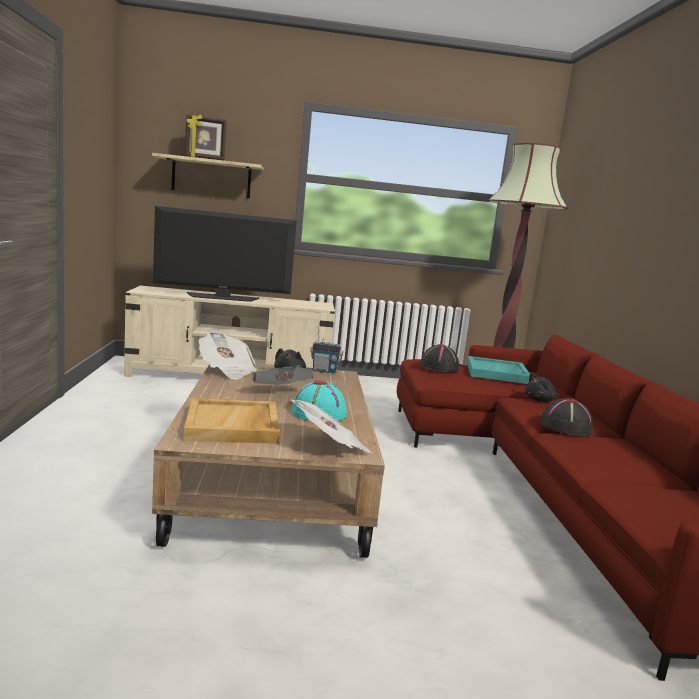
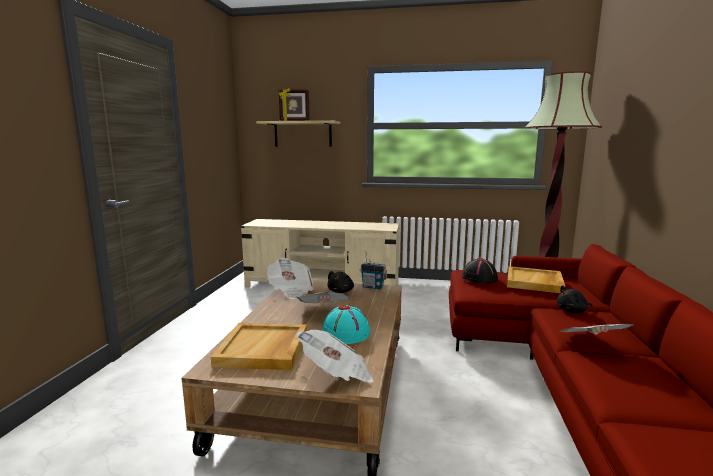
camera: 15 degrees right, 0 degrees up
television [153,206,297,302] -> none
turquoise tray [467,356,530,384] -> beige tray [507,266,566,293]
black hat [540,398,593,436] -> newspaper [561,324,633,335]

